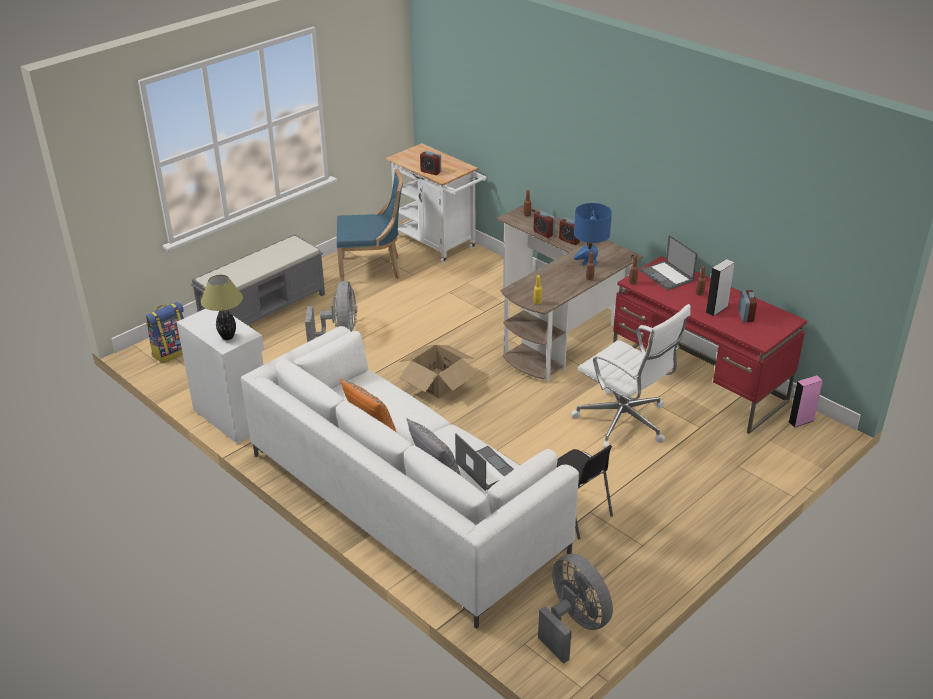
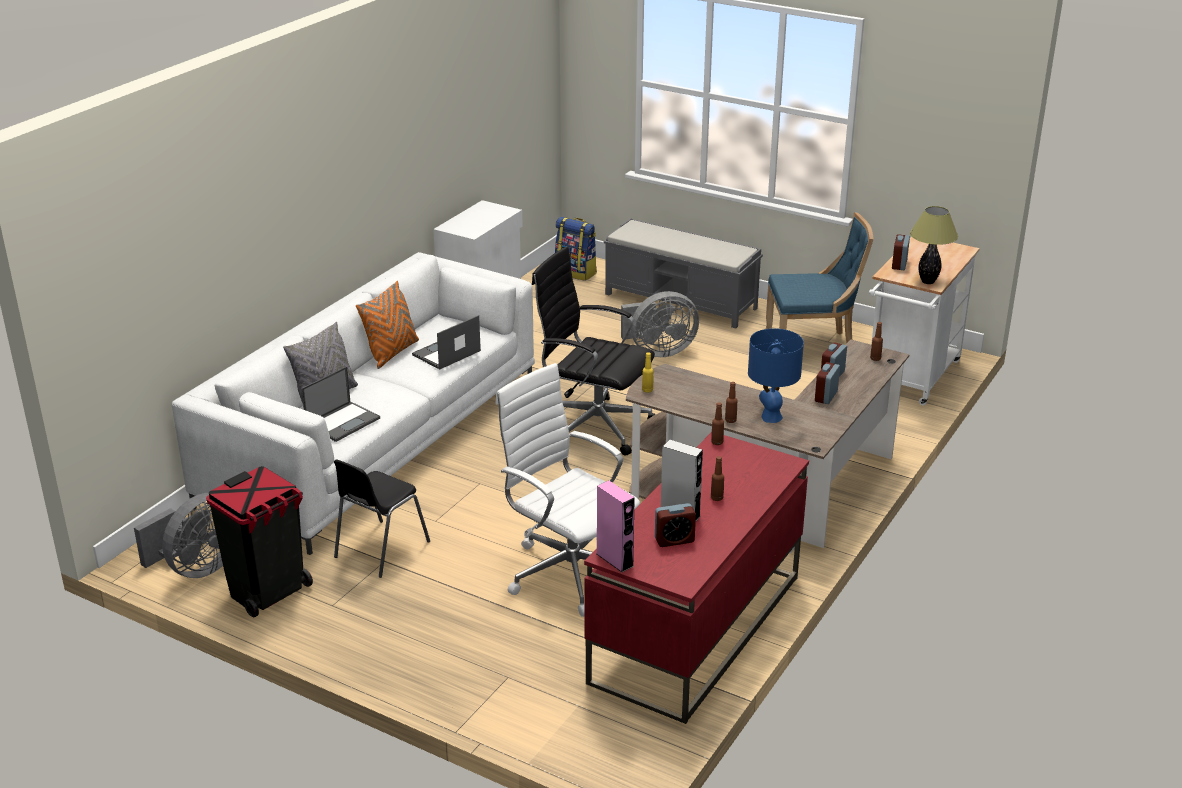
camera: 75 degrees right, 5 degrees down
table lamp [201,275,243,340] -> table lamp moved to [910,206,958,284]
blue chair [337,169,403,282] -> blue chair turned 75 degrees counterclockwise [766,212,874,344]
cardboard box [399,345,477,398] -> black office chair [532,247,655,456]
white office chair [571,304,691,449] -> white office chair turned 105 degrees clockwise [495,363,640,617]
laptop [640,235,698,290] -> laptop moved to [412,315,481,370]
pink speaker [789,375,823,428] -> pink speaker moved to [597,481,635,572]
none -> black trash can [206,466,313,617]

